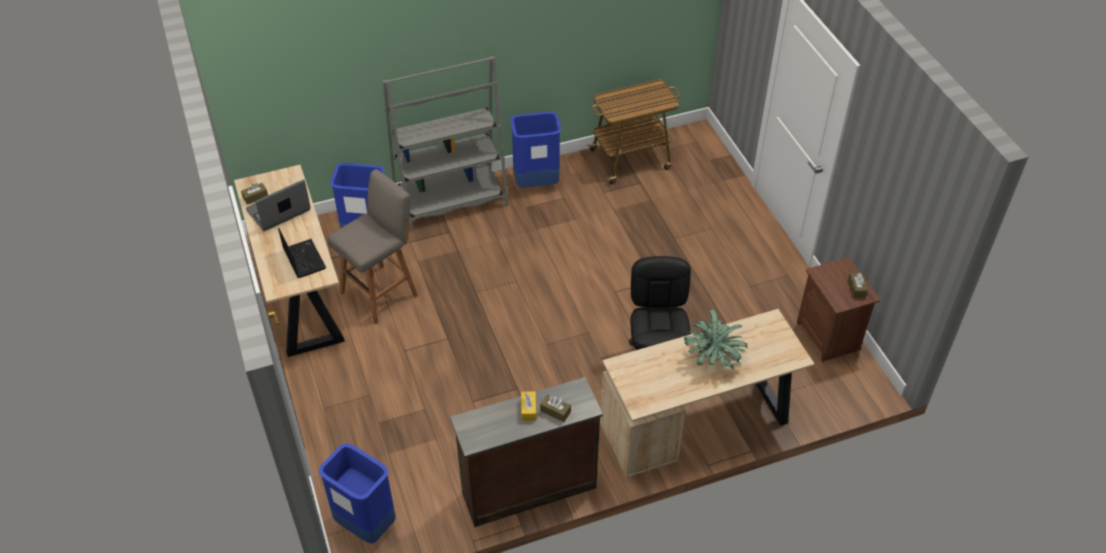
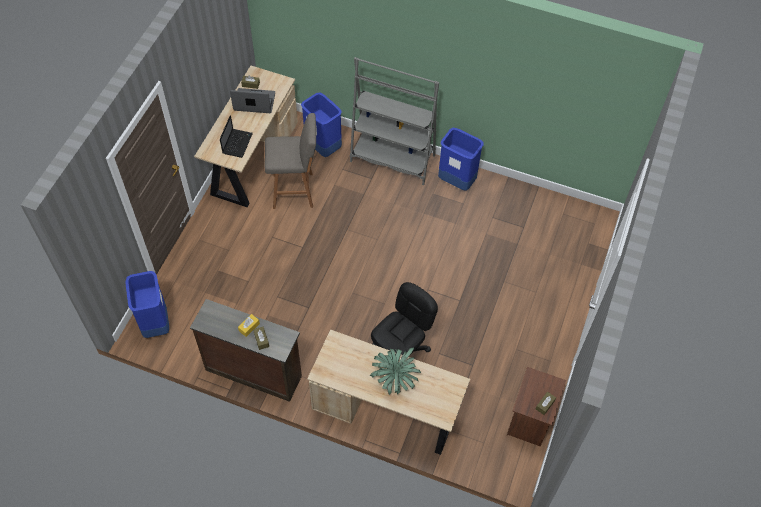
camera: 40 degrees right, 10 degrees up
cart [586,79,680,184] -> none

